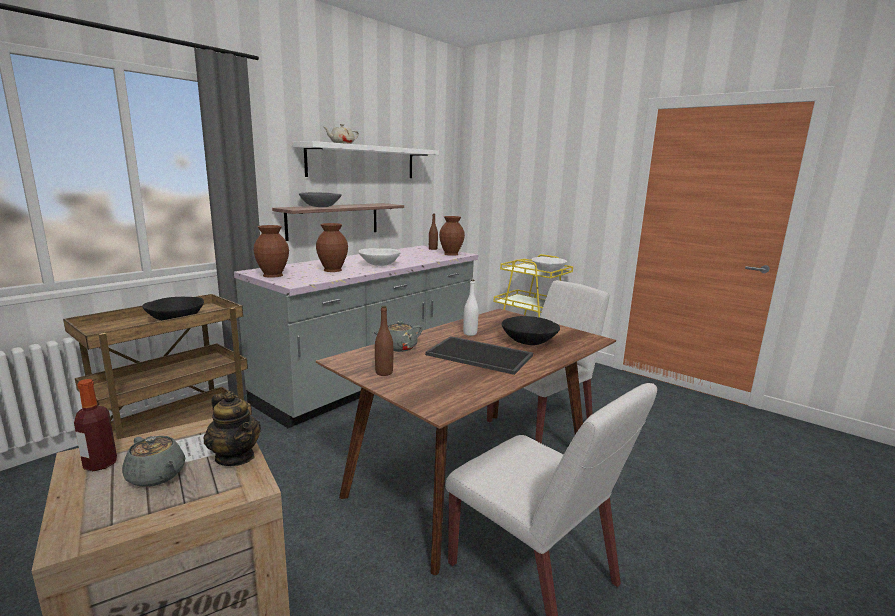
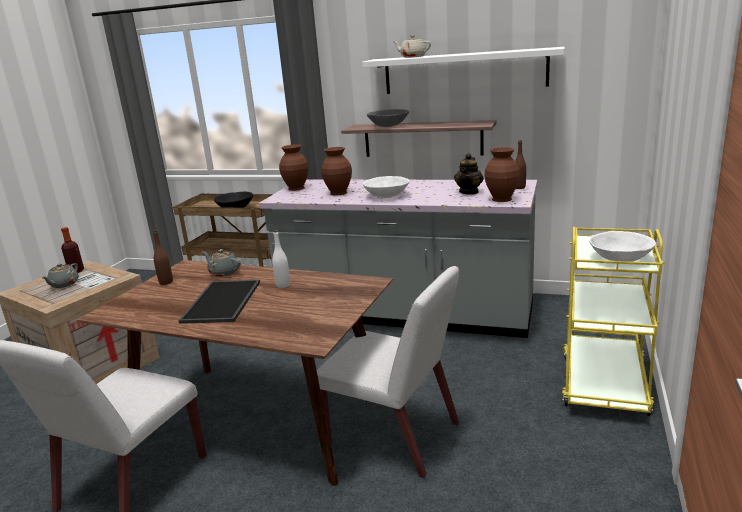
camera: 70 degrees right, 5 degrees up
teapot [203,391,261,466] -> teapot moved to [454,153,484,195]
black bowl [502,316,560,345] -> none

